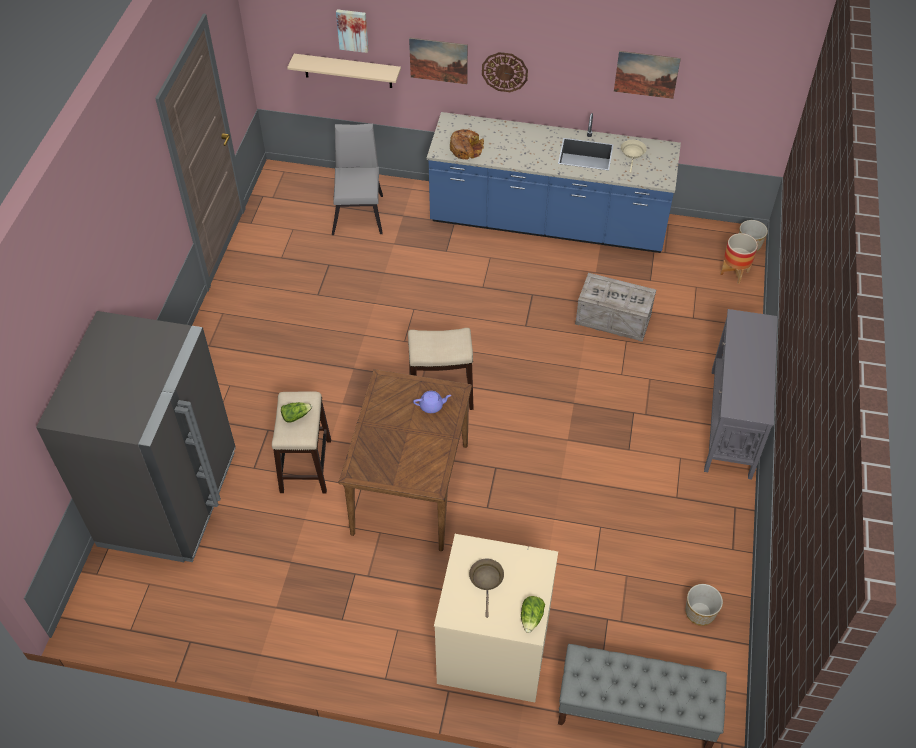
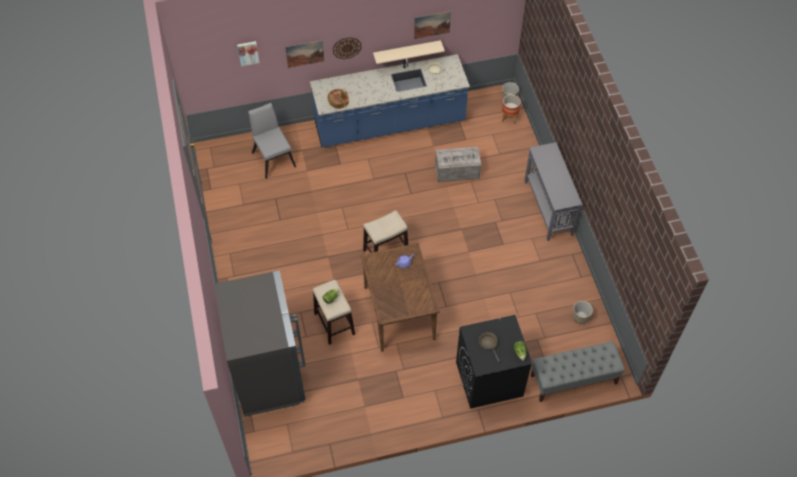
camera: 25 degrees left, 5 degrees up
beige shelf [287,54,401,88] -> beige shelf moved to [373,40,445,64]
beige washing machine [434,534,558,702] -> black washing machine [456,315,532,409]

